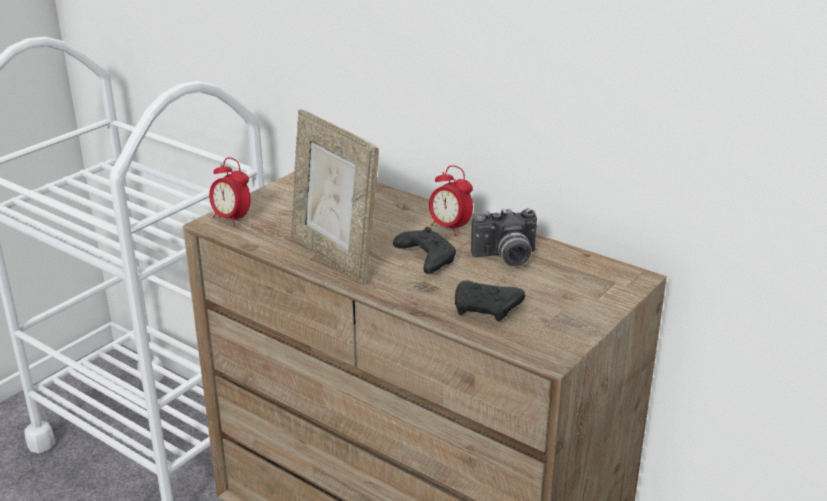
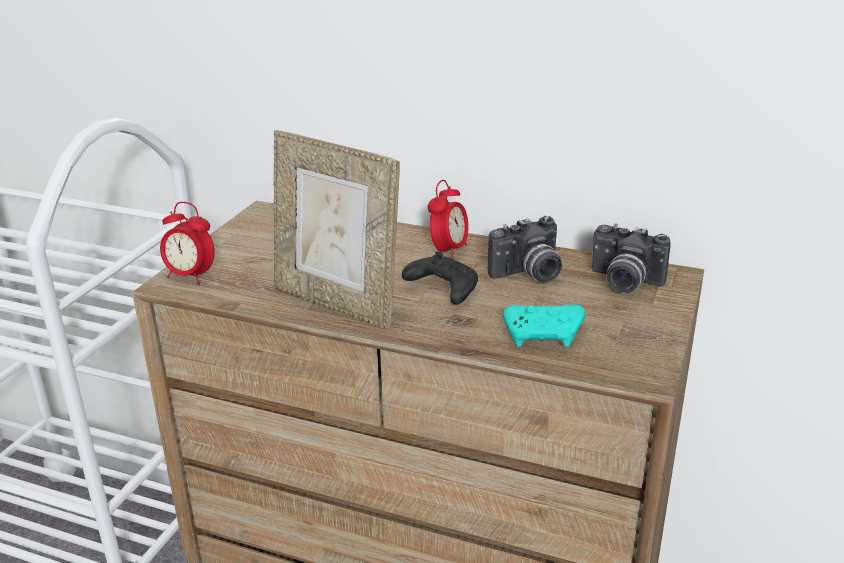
camera: 15 degrees left, 0 degrees up
alarm clock [429,165,473,236] -> alarm clock turned 90 degrees counterclockwise [428,180,468,259]
black game controller [455,281,525,321] -> turquoise game controller [503,305,585,347]
none -> camera [592,224,671,293]

